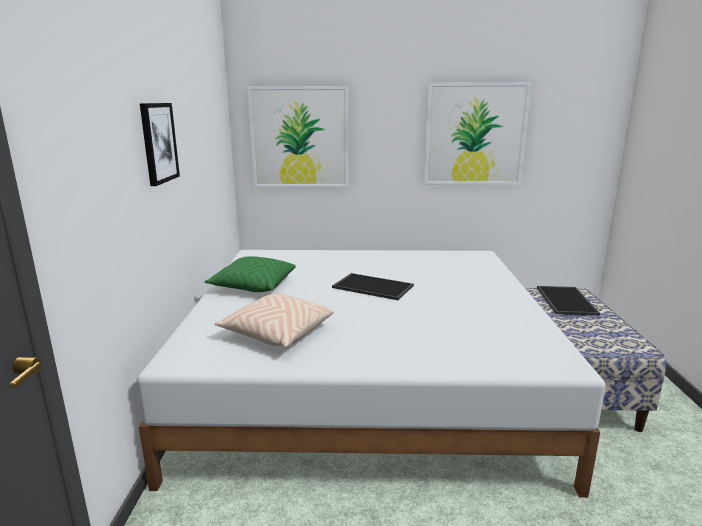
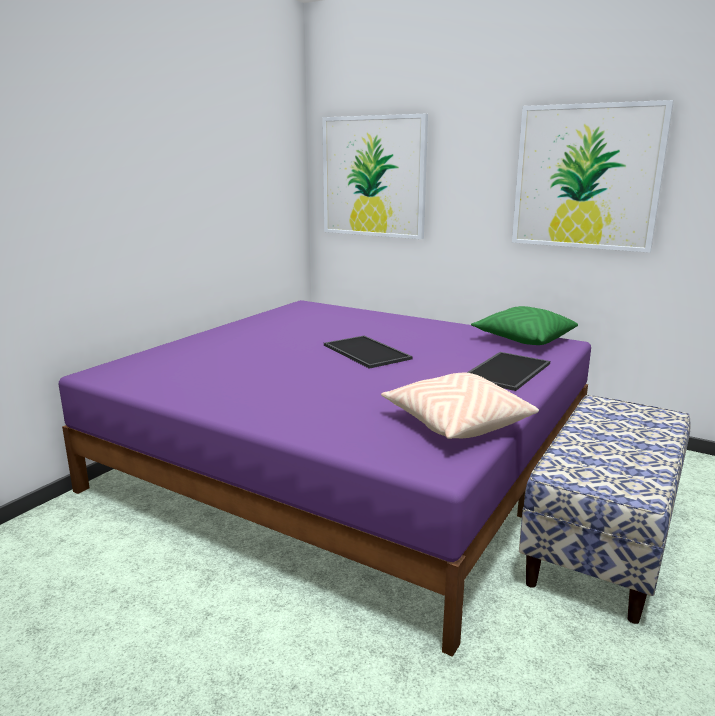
camera: 30 degrees right, 0 degrees up
white bed [136,250,606,498] -> purple bed [59,300,591,657]
picture [140,103,180,186] -> none
green pillow [205,256,296,292] -> green pillow moved to [471,306,578,345]
beige pillow [215,293,334,347] -> beige pillow moved to [381,373,539,439]
tray [537,286,600,315] -> tray moved to [467,352,550,391]

